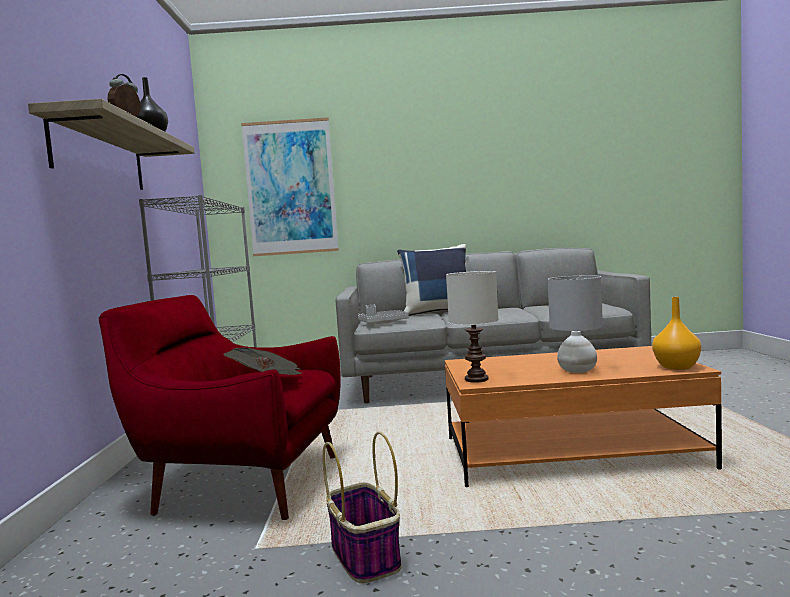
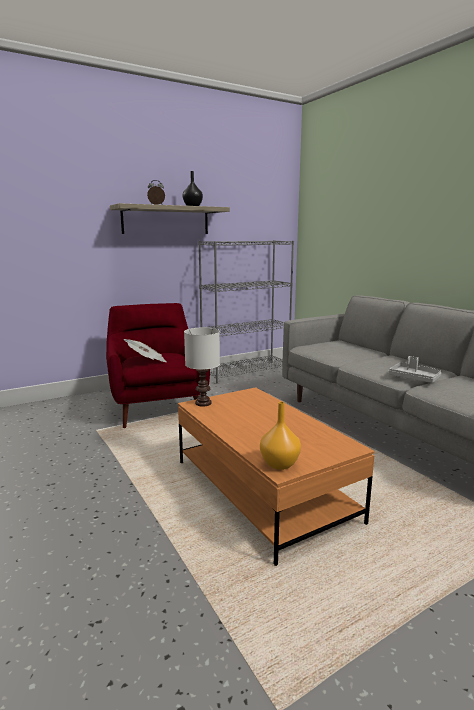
camera: 60 degrees right, 10 degrees up
picture [241,117,339,256] -> none
basket [323,431,401,583] -> none
grey tray [358,304,409,324] -> grey tray moved to [388,356,441,383]
blue pillow [397,244,466,316] -> none
grey table lamp [548,275,603,373] -> none

